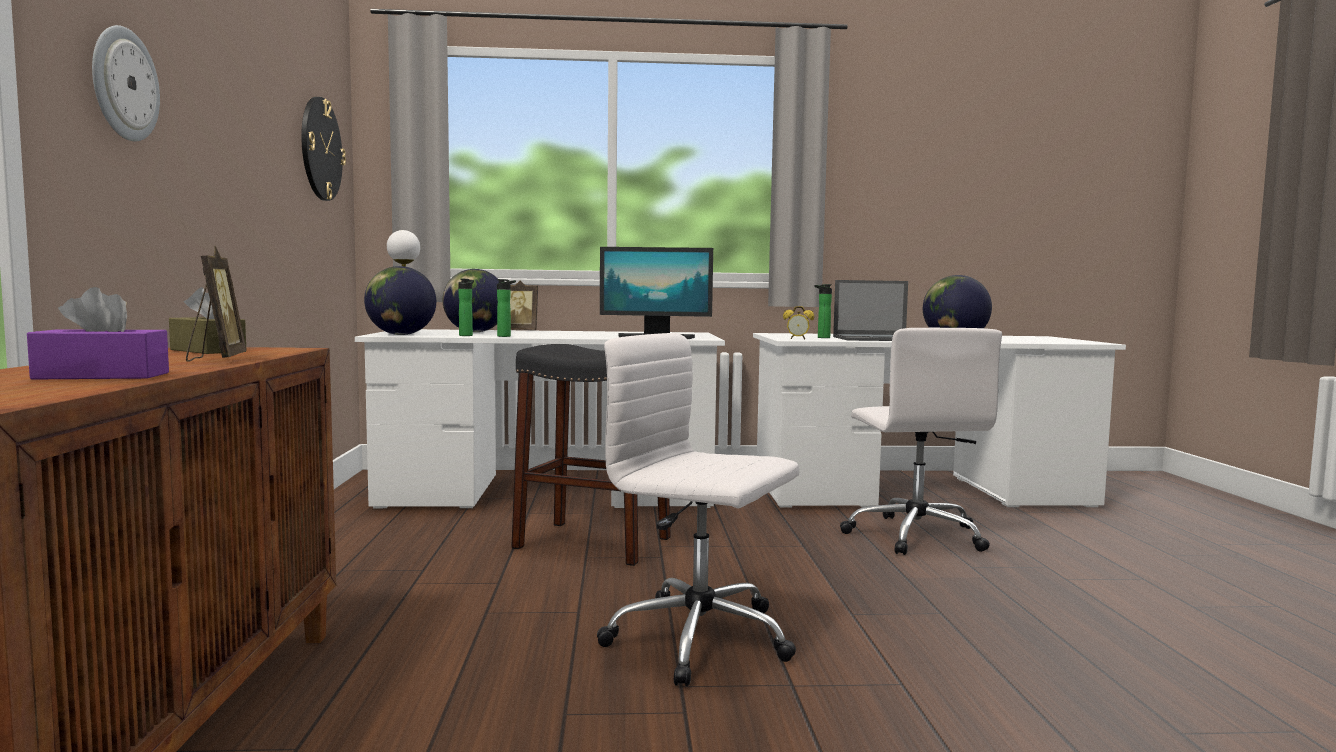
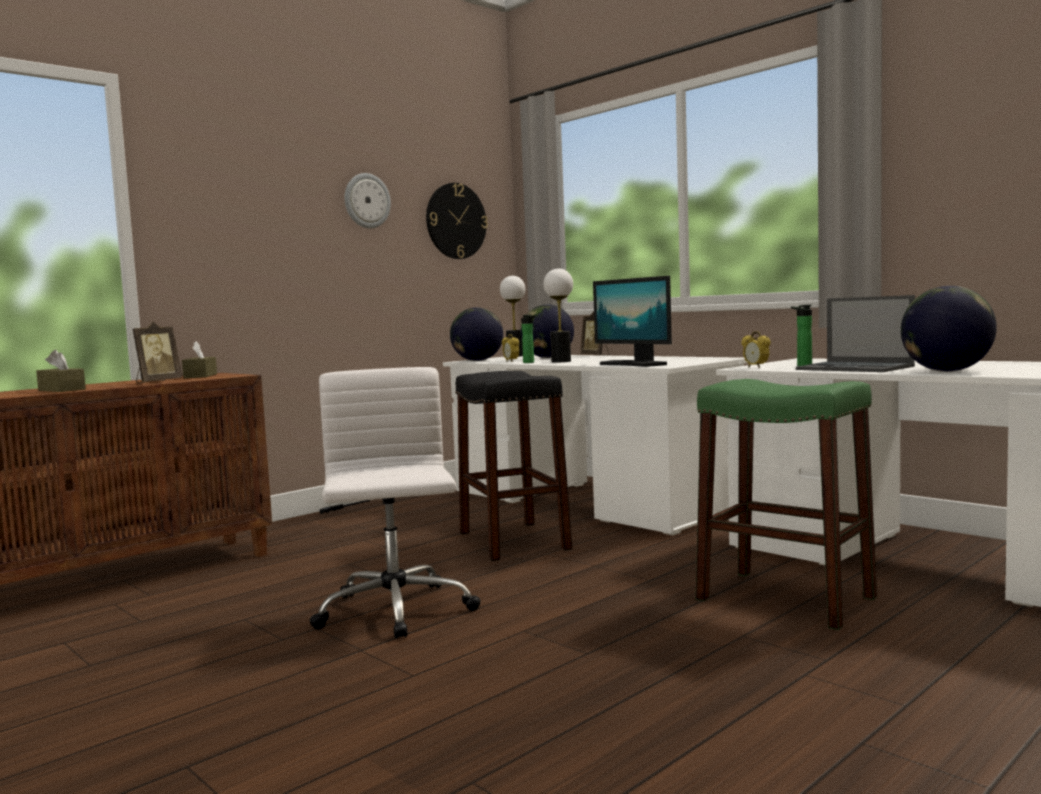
camera: 50 degrees right, 0 degrees up
purple tissue box [27,287,169,380] -> brown tissue box [36,350,86,392]
wall clock [92,25,160,141] -> wall clock moved to [345,173,391,228]
bottle [458,279,474,336] -> alarm clock [502,334,519,362]
white office chair [840,328,1002,555] -> green stool [696,379,877,630]
none -> table lamp [543,268,573,362]

